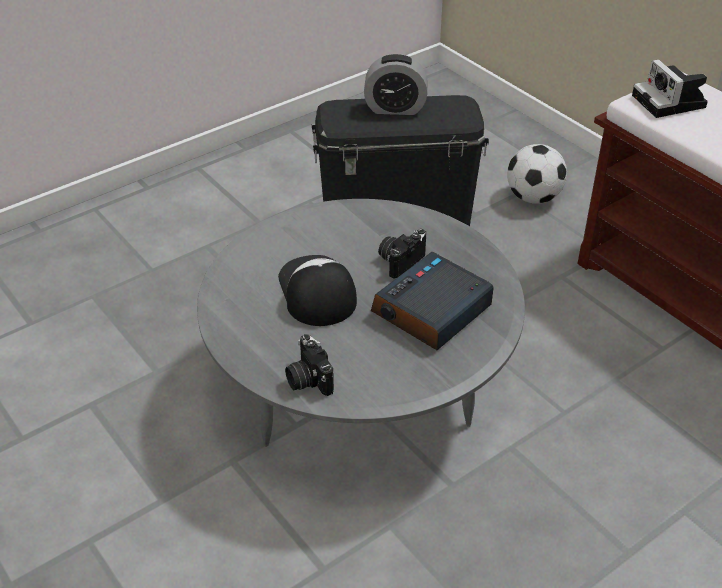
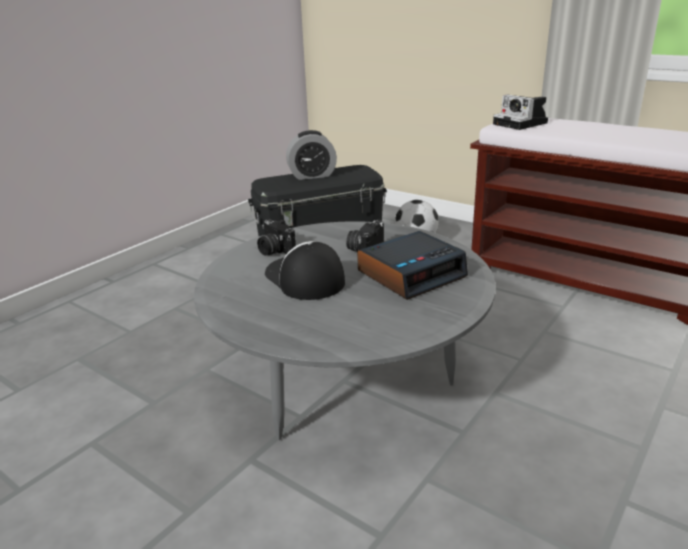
camera: 15 degrees left, 15 degrees down
camera [285,334,334,396] -> camera moved to [257,219,296,256]
alarm clock [371,252,494,350] -> alarm clock turned 150 degrees counterclockwise [357,231,468,300]

